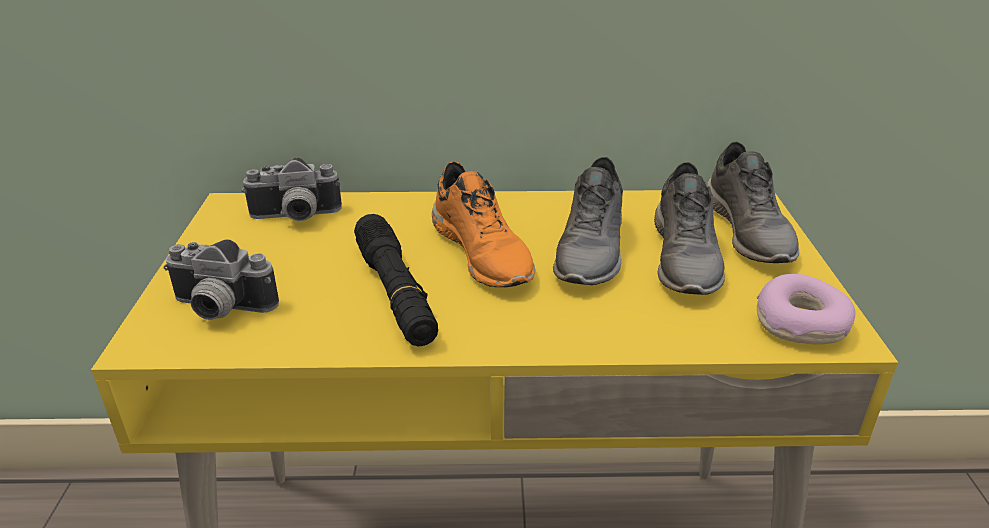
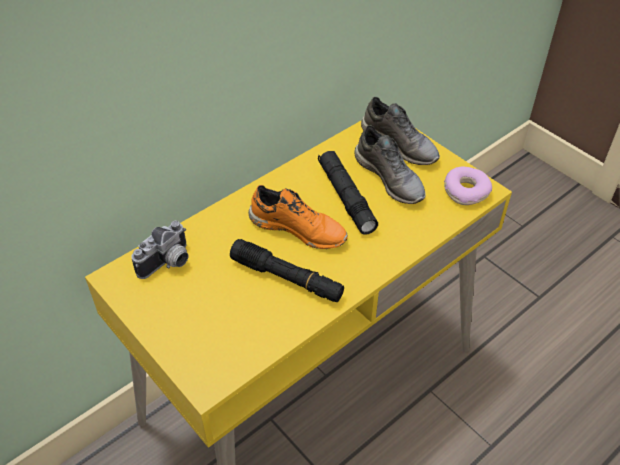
camera: 40 degrees left, 15 degrees up
camera [163,239,279,320] -> none
grey shoe [553,157,623,285] -> black flashlight [318,151,378,234]

